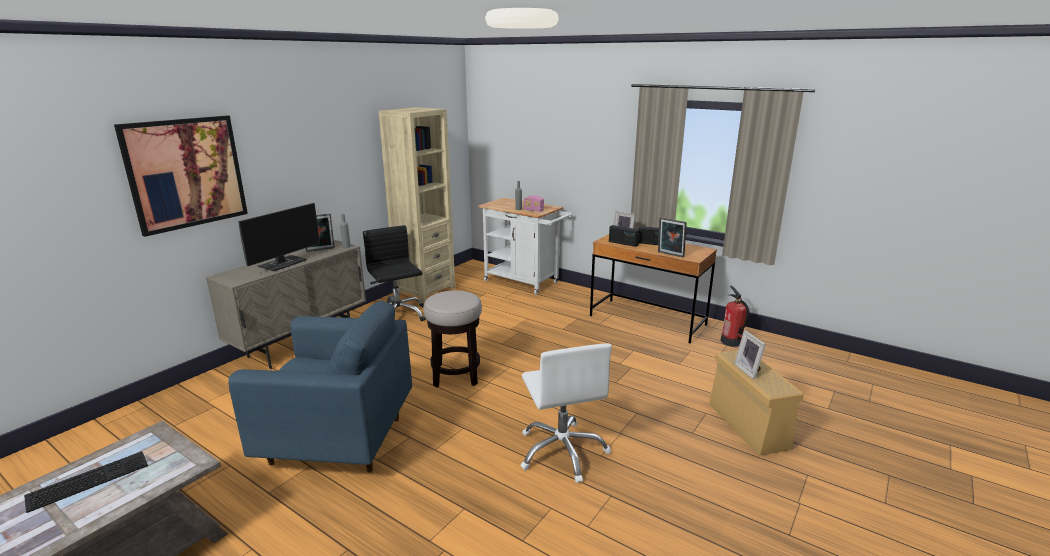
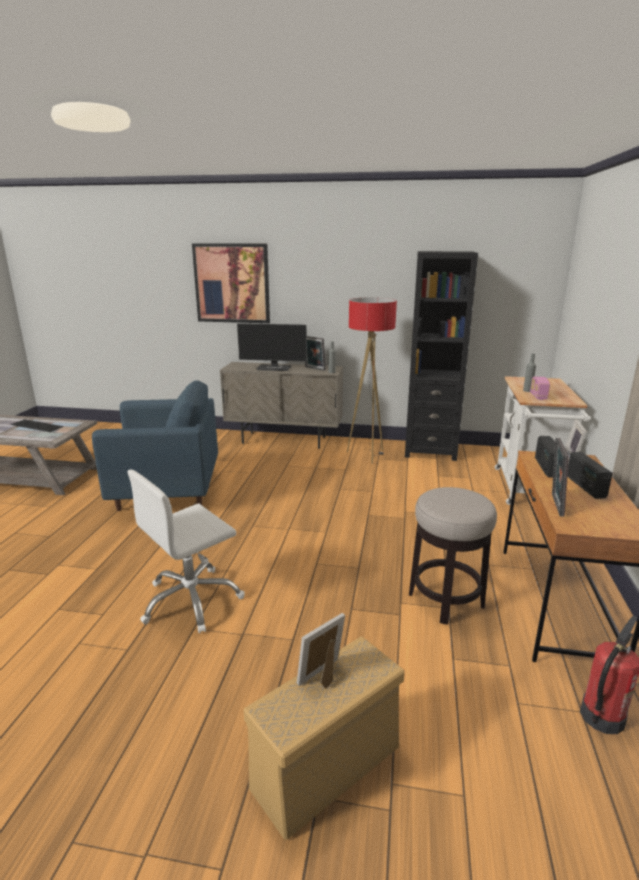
camera: 65 degrees right, 0 degrees up
blue armchair [228,301,412,472] -> blue armchair turned 75 degrees counterclockwise [92,380,218,511]
black office chair [363,225,426,322] -> floor lamp [347,297,397,464]
beige bookcase [379,107,455,303] -> black bookcase [405,251,478,461]
stool [423,291,482,387] -> stool moved to [409,487,497,624]

